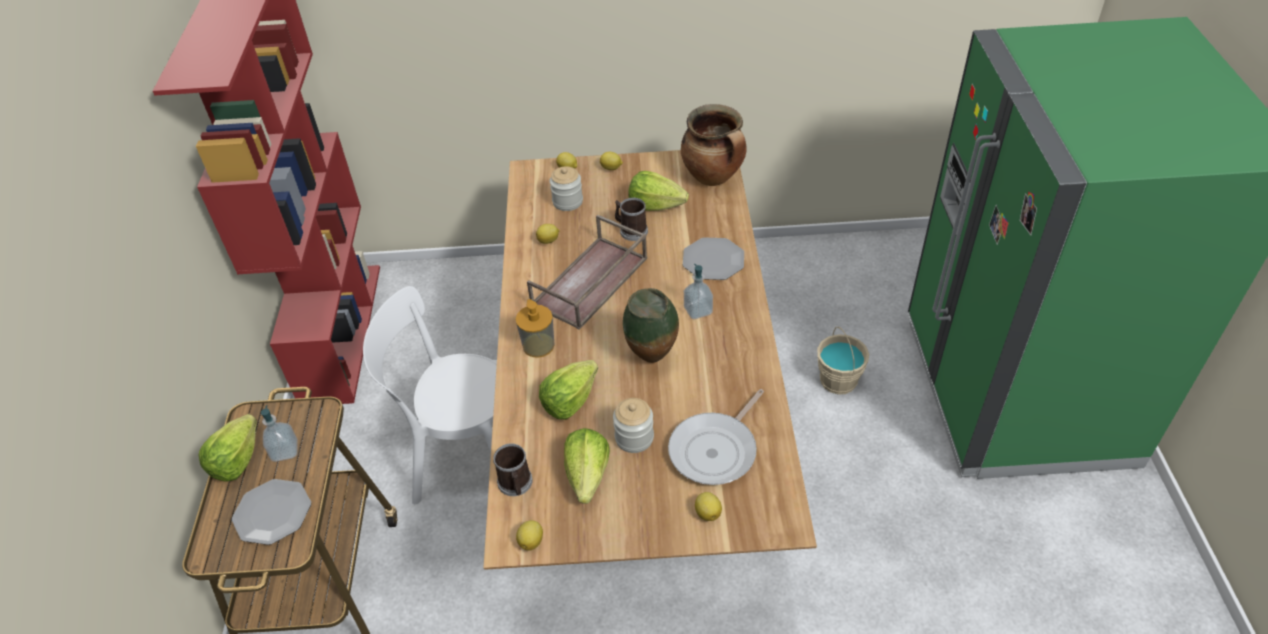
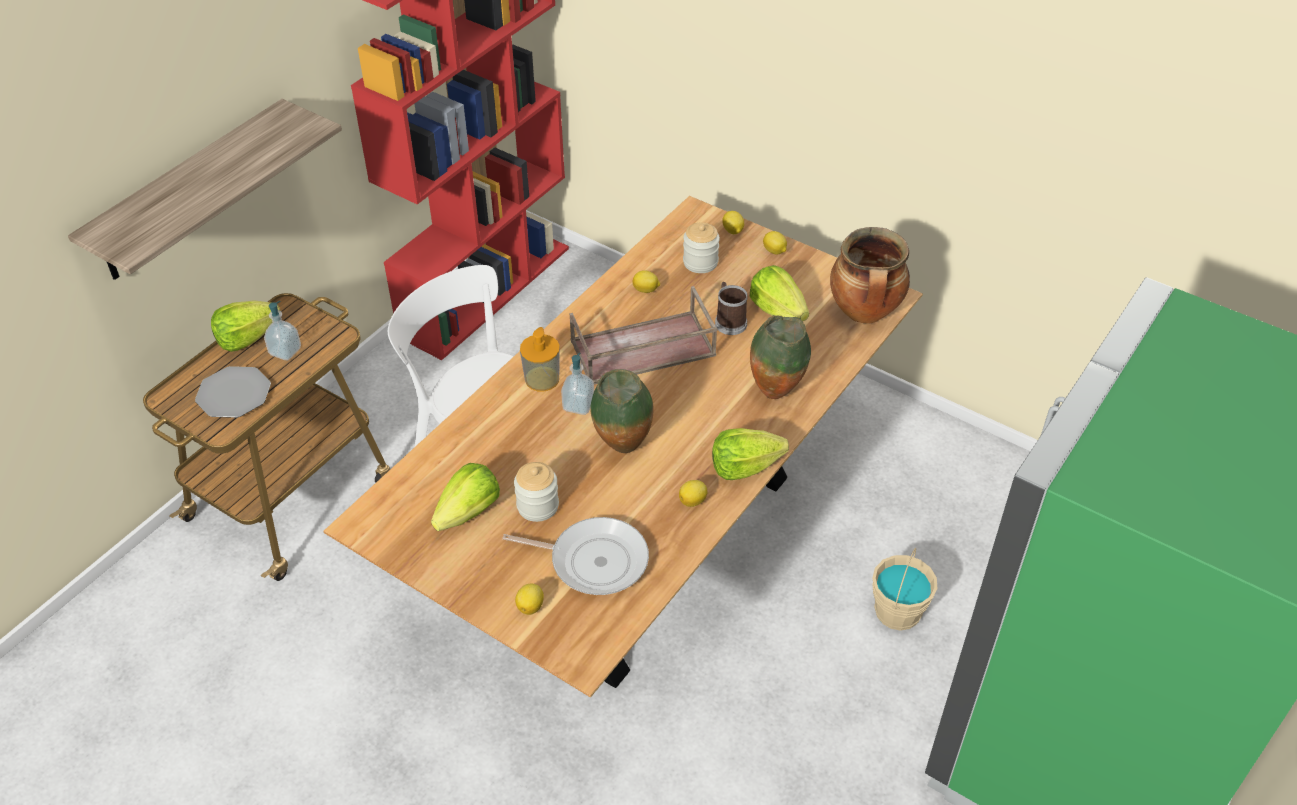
camera: 35 degrees right, 0 degrees up
mug [493,443,533,496] -> none
lemon [516,520,543,551] -> lemon moved to [679,480,708,507]
lettuce [539,360,598,420] -> lettuce moved to [712,428,789,480]
frying pan [668,389,764,485] -> frying pan turned 150 degrees counterclockwise [502,517,649,595]
plate [683,238,744,280] -> vase [750,315,811,399]
soap dispenser [684,264,713,319] -> soap dispenser moved to [561,353,594,415]
none -> shelf [68,99,342,280]

